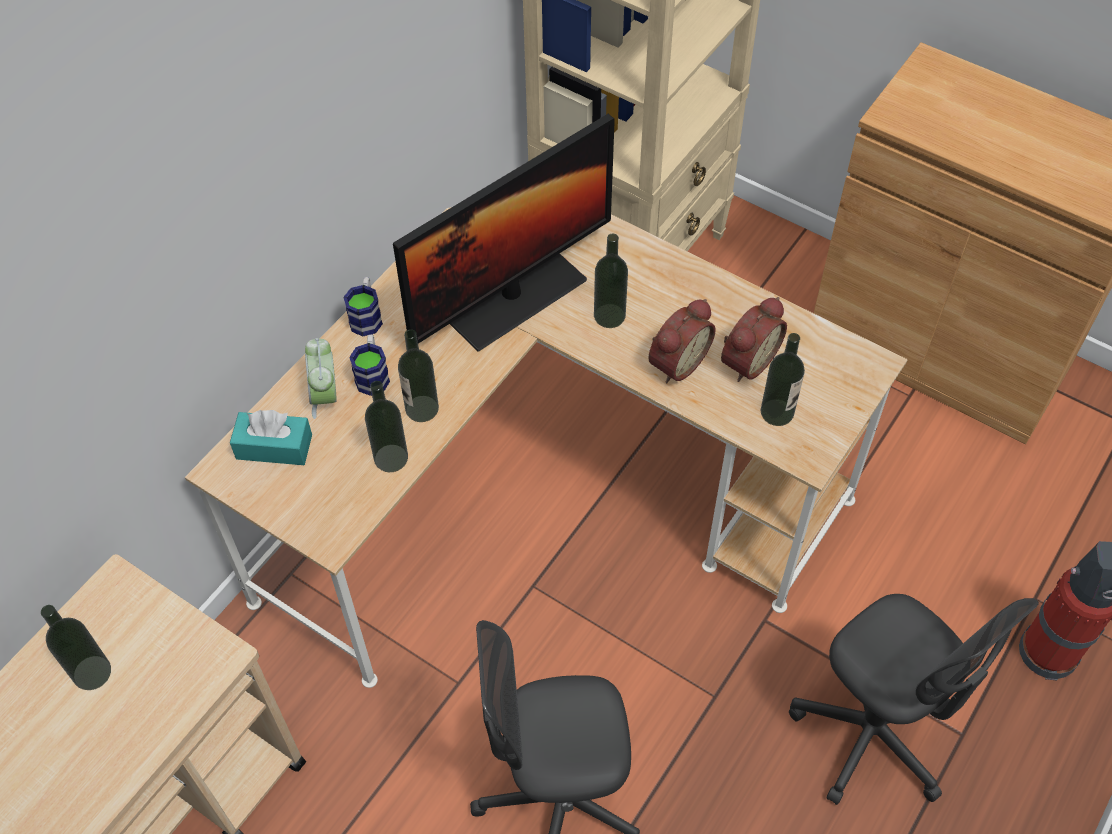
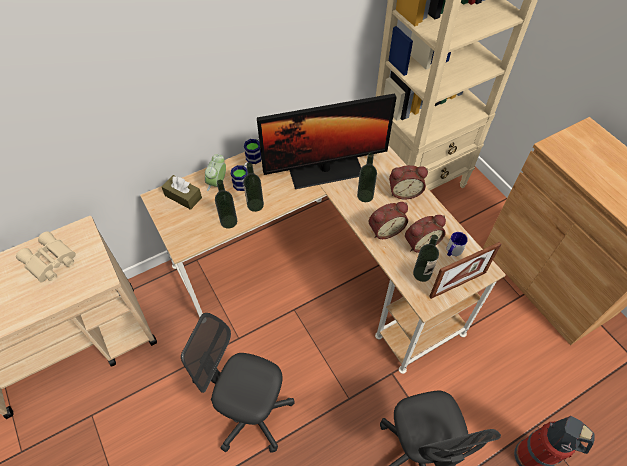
camera: 25 degrees right, 0 degrees up
bottle [41,605,111,690] -> beige binoculars [16,231,76,282]
turquoise tissue box [230,410,312,465] -> brown tissue box [161,175,202,210]
none -> alarm clock [389,165,428,200]
none -> picture frame [429,242,501,299]
none -> mug [447,232,468,256]

